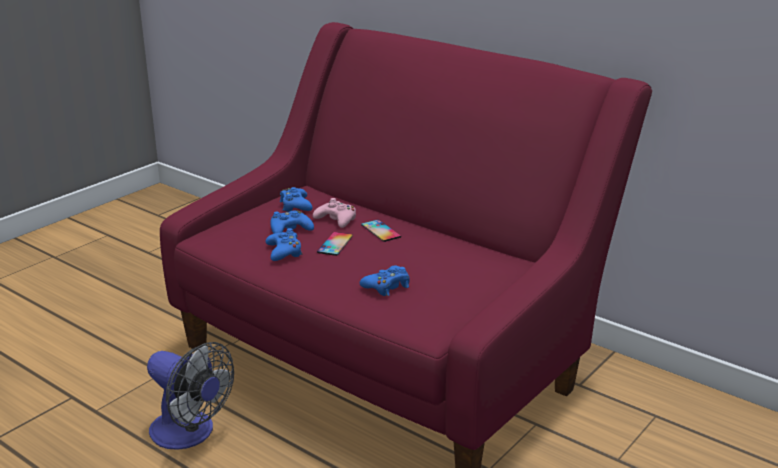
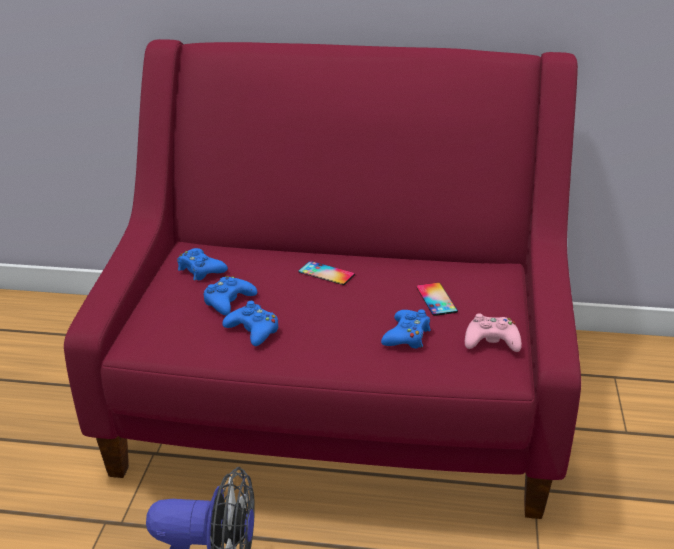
camera: 30 degrees left, 5 degrees up
pink game controller [313,198,356,228] -> pink game controller moved to [465,314,522,352]
phone [317,232,353,256] -> phone moved to [416,282,458,316]

